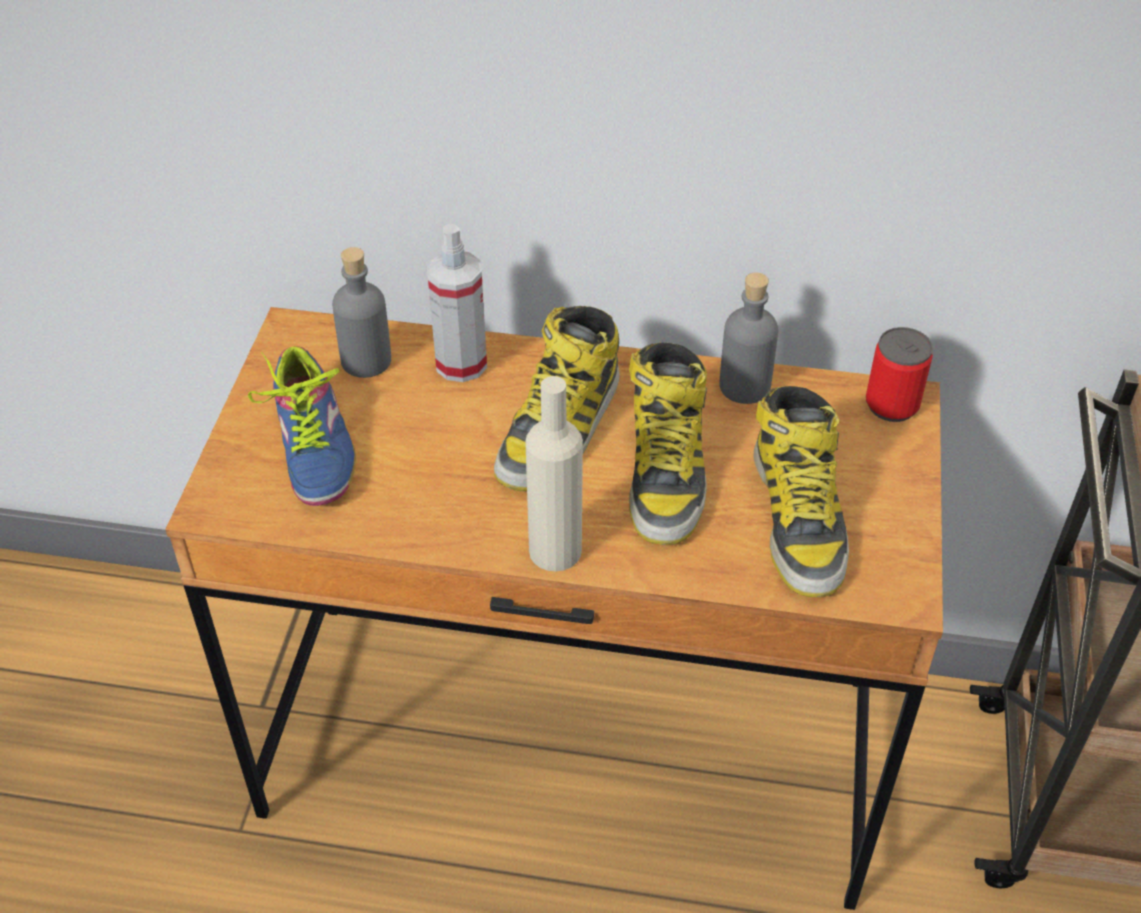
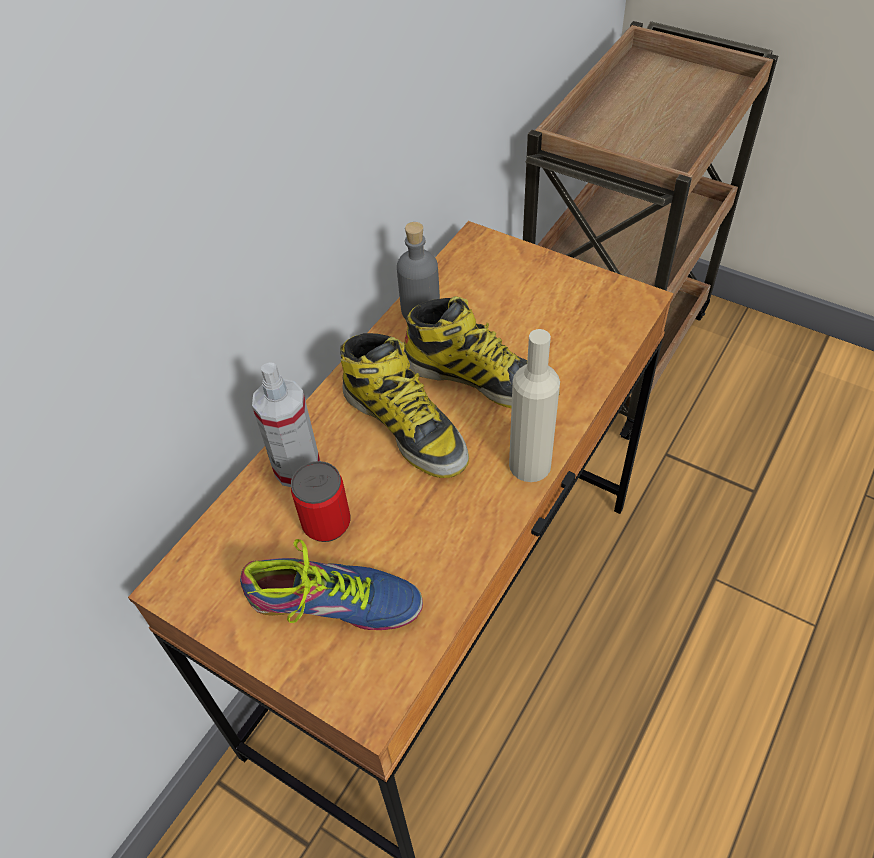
camera: 65 degrees left, 5 degrees up
grey bottle [332,247,391,378] -> none
boot [754,386,849,597] -> none
can [866,327,933,422] -> can moved to [291,461,350,542]

